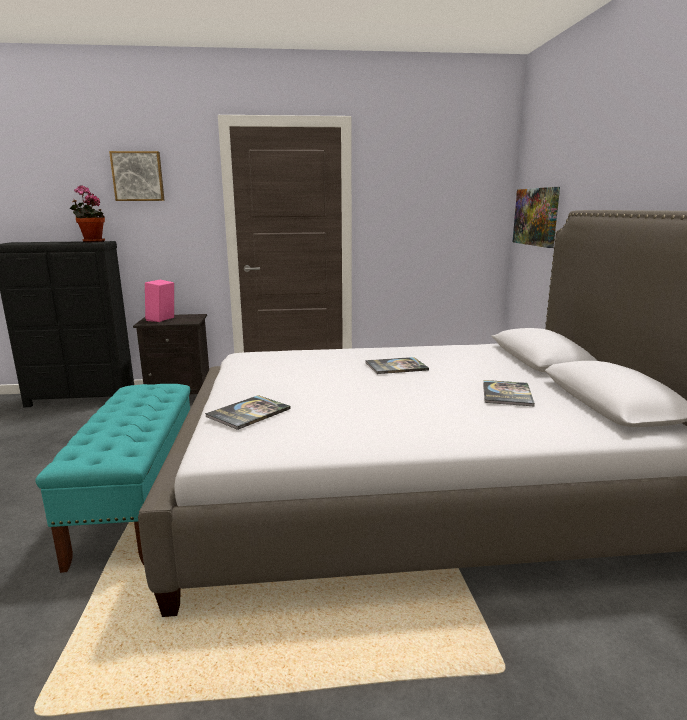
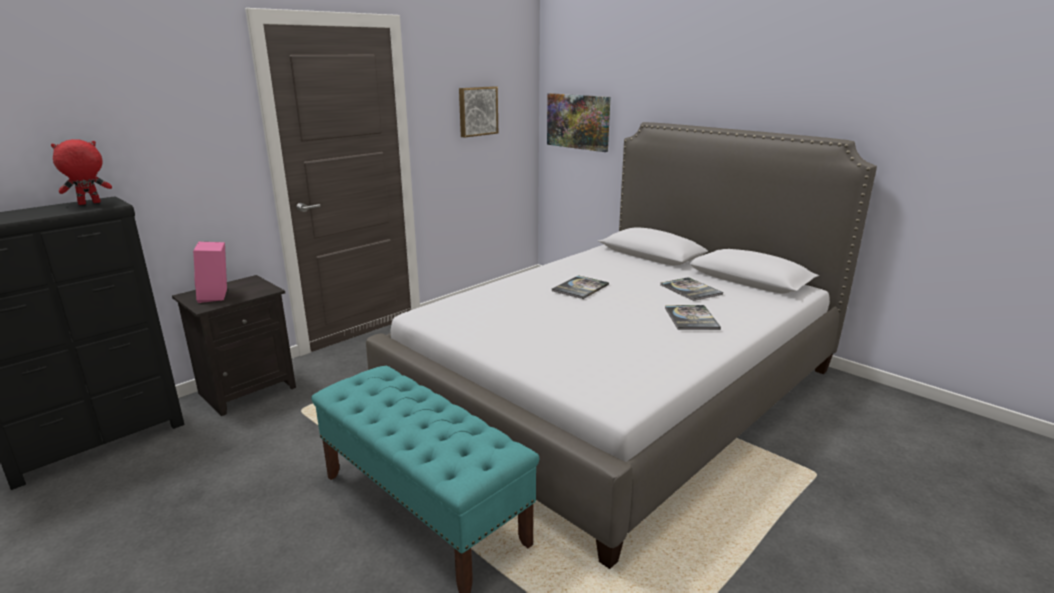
camera: 40 degrees left, 5 degrees up
potted plant [69,185,105,242] -> red plush toy [51,139,112,205]
picture [109,151,165,201] -> picture moved to [459,86,498,138]
book [205,395,291,430] -> book moved to [665,305,721,330]

